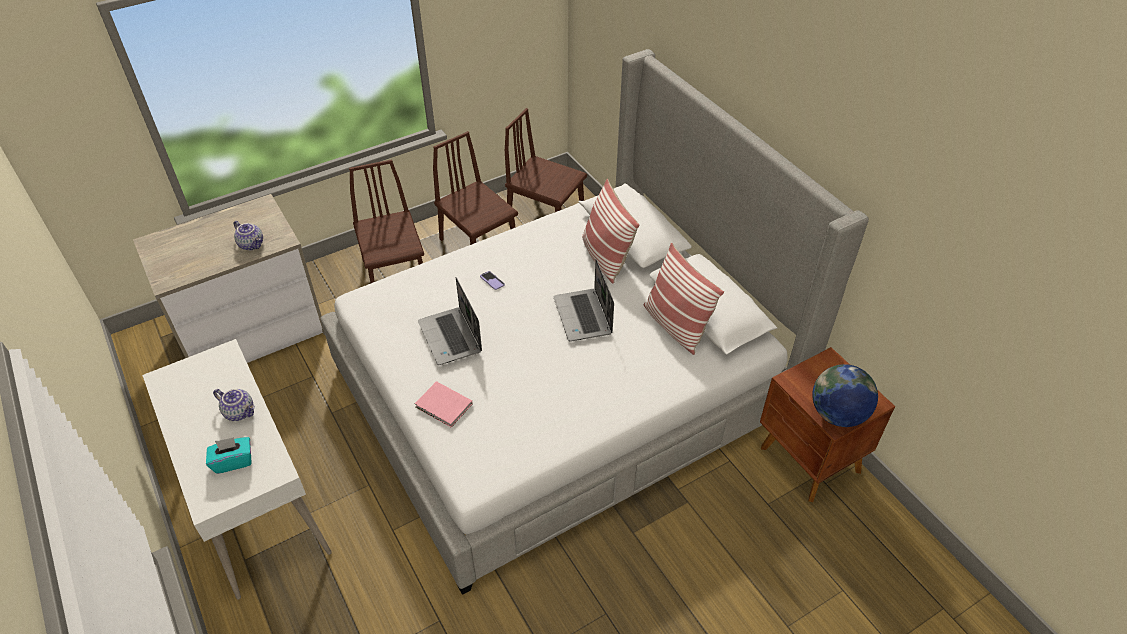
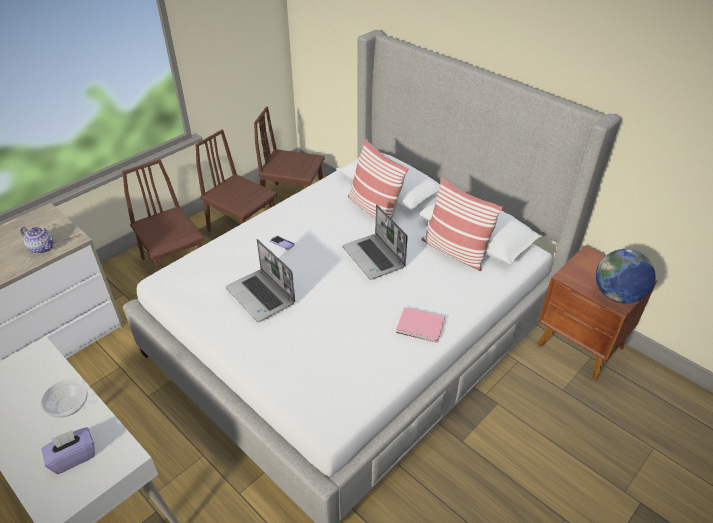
camera: 15 degrees left, 5 degrees down
turquoise tissue box [206,437,251,474] -> purple tissue box [42,427,95,474]
teapot [213,389,255,421] -> bowl [41,379,88,418]
pink book [415,381,473,427] -> pink book moved to [396,307,445,343]

